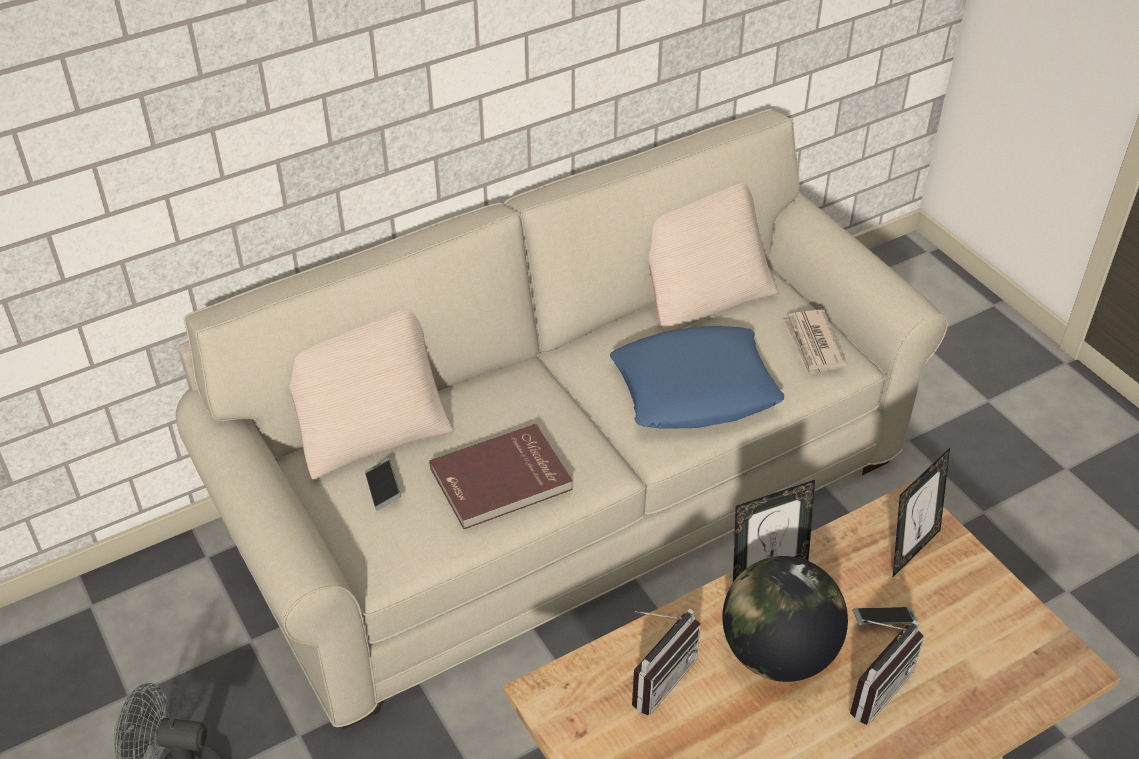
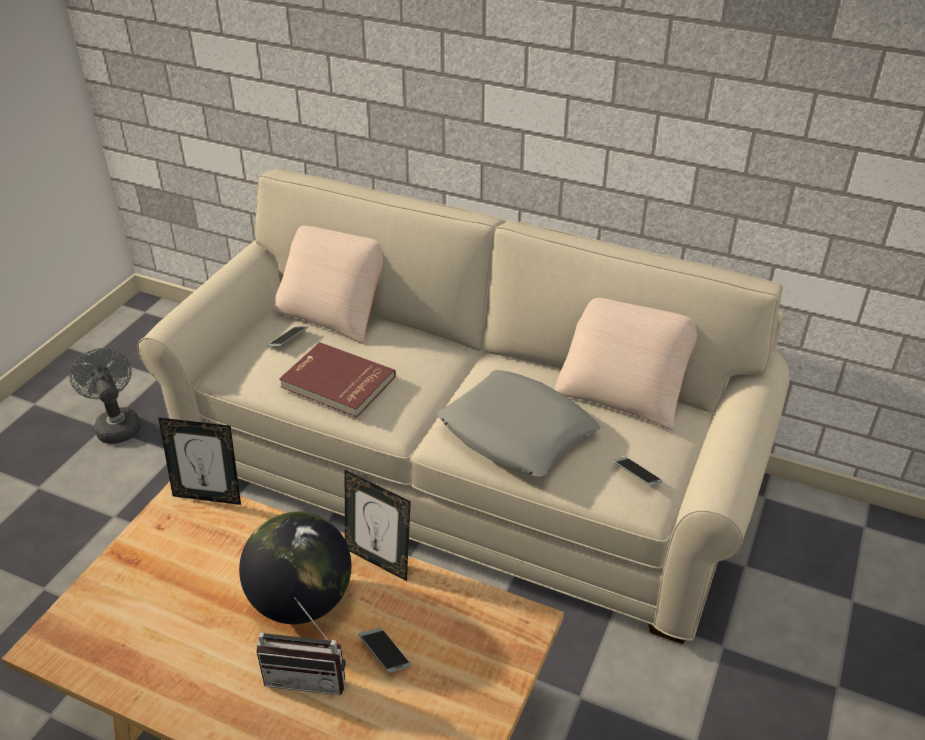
camera: 55 degrees right, 5 degrees down
blue pillow [610,326,784,429] -> grey pillow [437,370,600,477]
radio [632,608,701,715] -> none
newspaper [783,310,847,375] -> phone [613,457,663,486]
picture frame [893,448,950,577] -> picture frame moved to [158,417,241,505]

